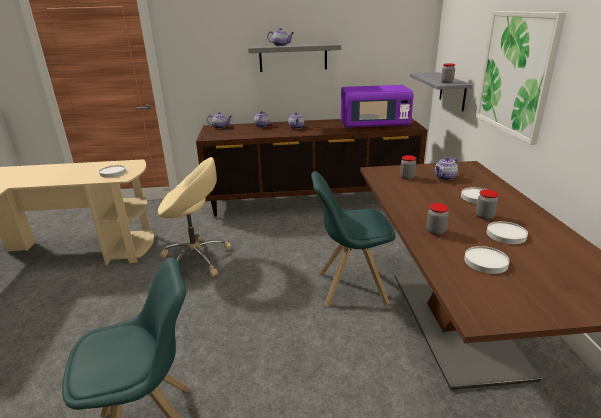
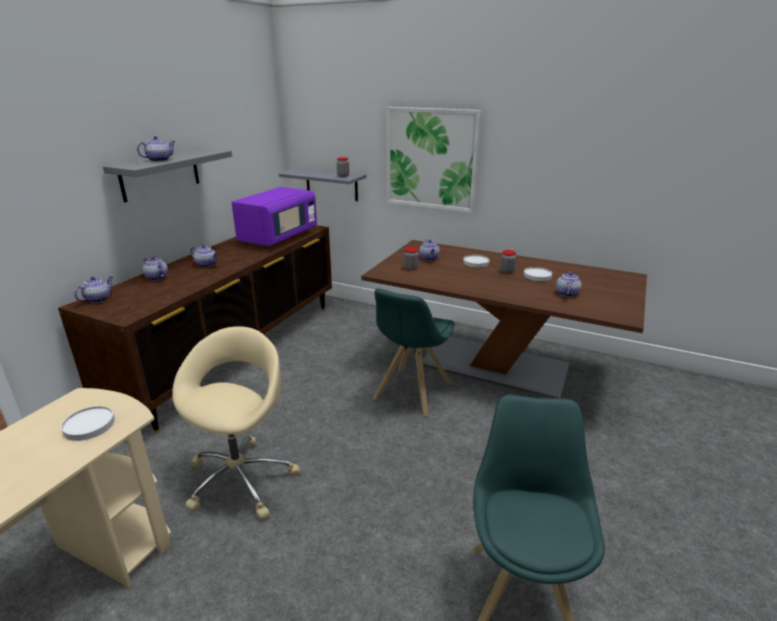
camera: 60 degrees left, 0 degrees up
jar [426,203,449,235] -> none
white plate [464,246,510,274] -> teapot [556,271,582,297]

